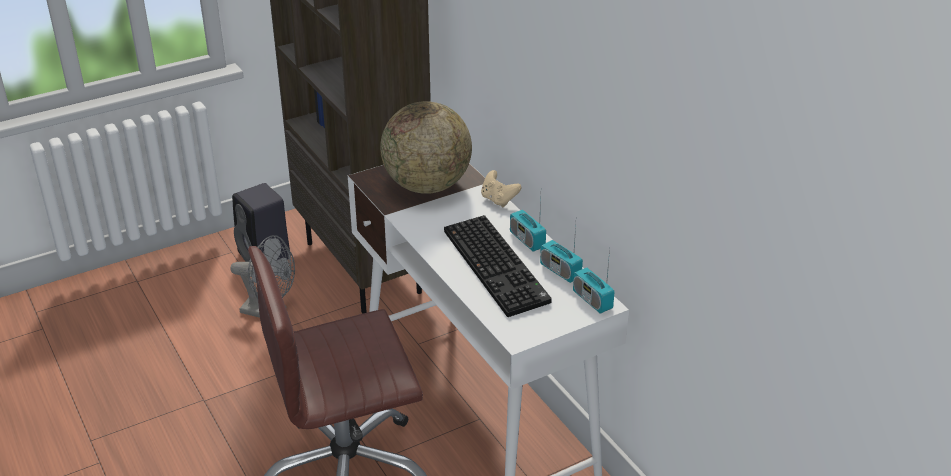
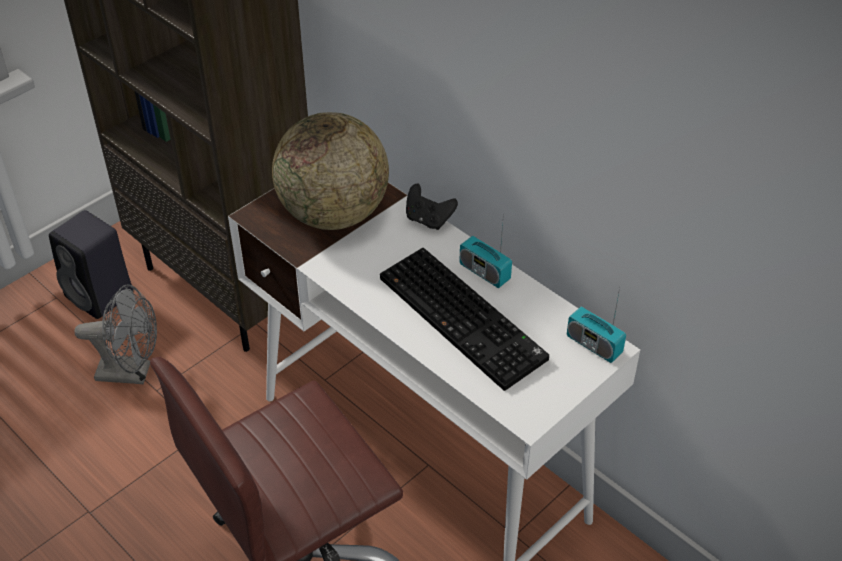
camera: 15 degrees left, 10 degrees up
beige game controller [481,170,522,207] -> black game controller [406,184,458,230]
radio [540,225,583,283] -> none

